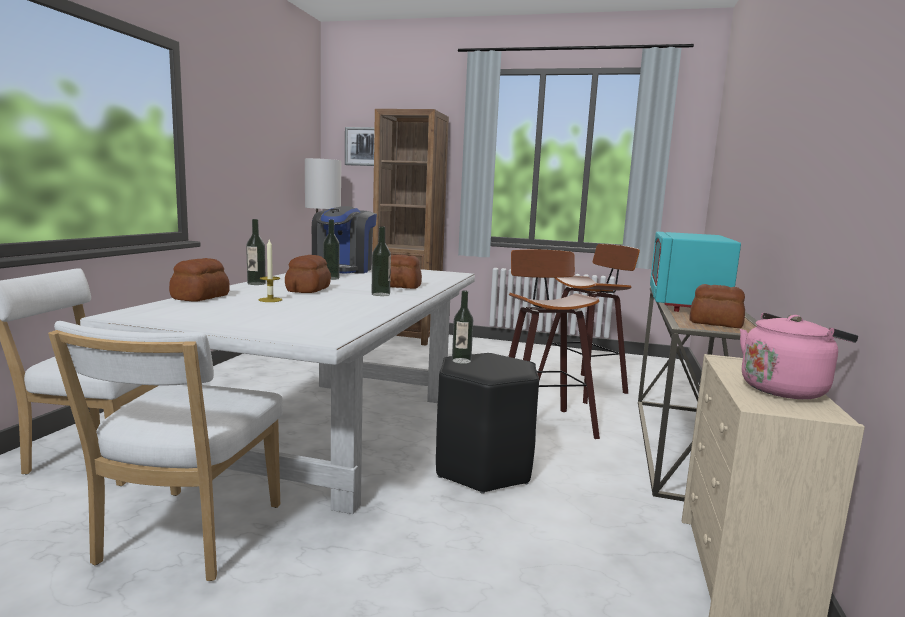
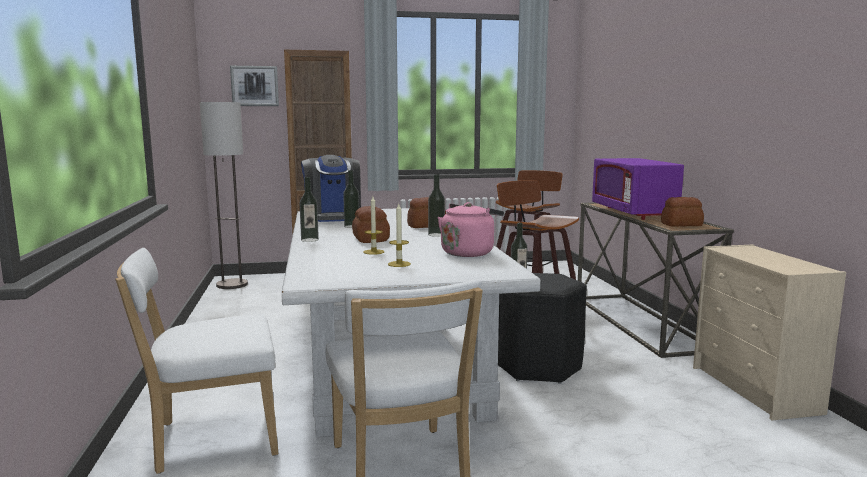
camera: 25 degrees left, 0 degrees up
bread [169,258,230,301] -> none
turquoise microwave [650,232,741,312] -> purple microwave [592,158,684,220]
pink kettle [740,312,858,399] -> pink kettle moved to [438,202,504,257]
none -> candle [388,204,411,267]

